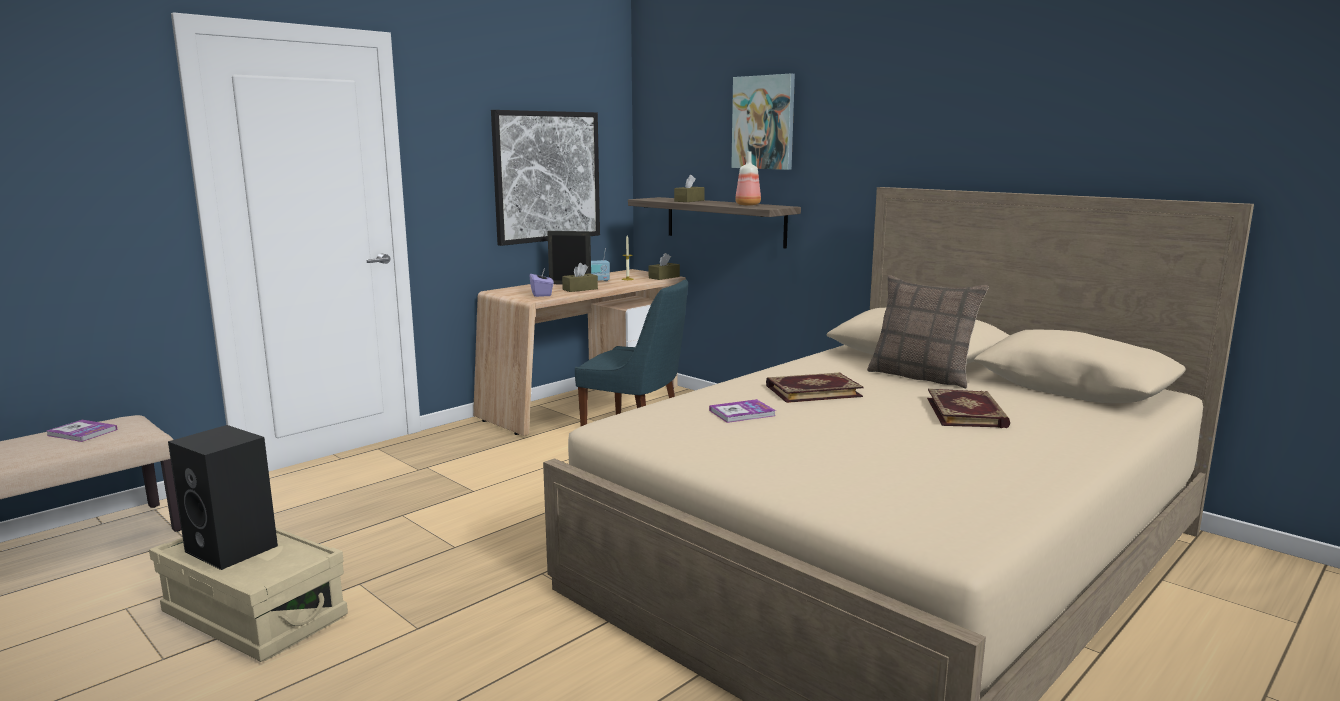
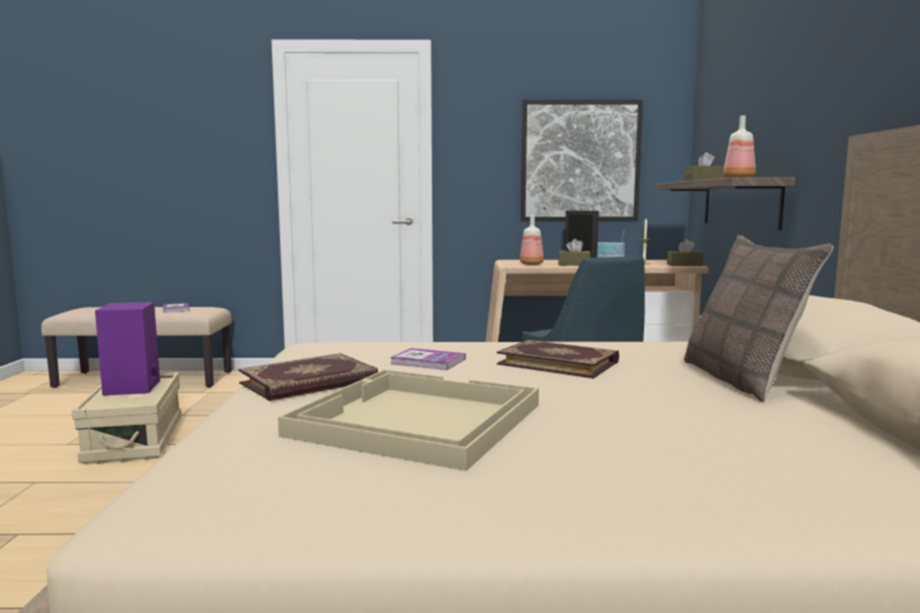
camera: 45 degrees right, 5 degrees down
black speaker [168,425,278,570] -> purple speaker [95,302,160,396]
purple tissue box [529,267,554,297] -> bottle [520,215,544,265]
picture [731,74,795,170] -> none
book [927,389,1010,428] -> book moved to [239,353,378,401]
none -> beige tray [278,370,539,471]

